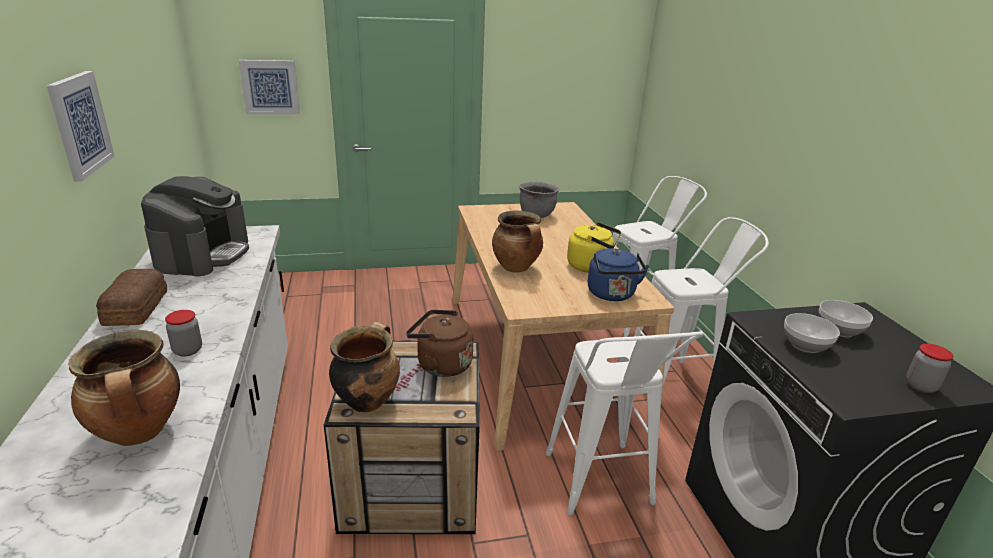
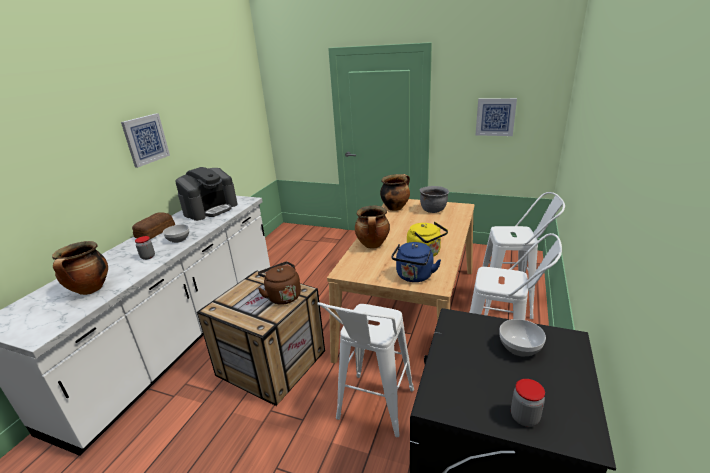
camera: 35 degrees right, 0 degrees up
picture [239,60,300,114] -> picture moved to [476,98,517,136]
cooking pot [329,322,400,412] -> cooking pot moved to [380,174,410,211]
bowl [784,313,840,353] -> bowl moved to [163,224,189,243]

